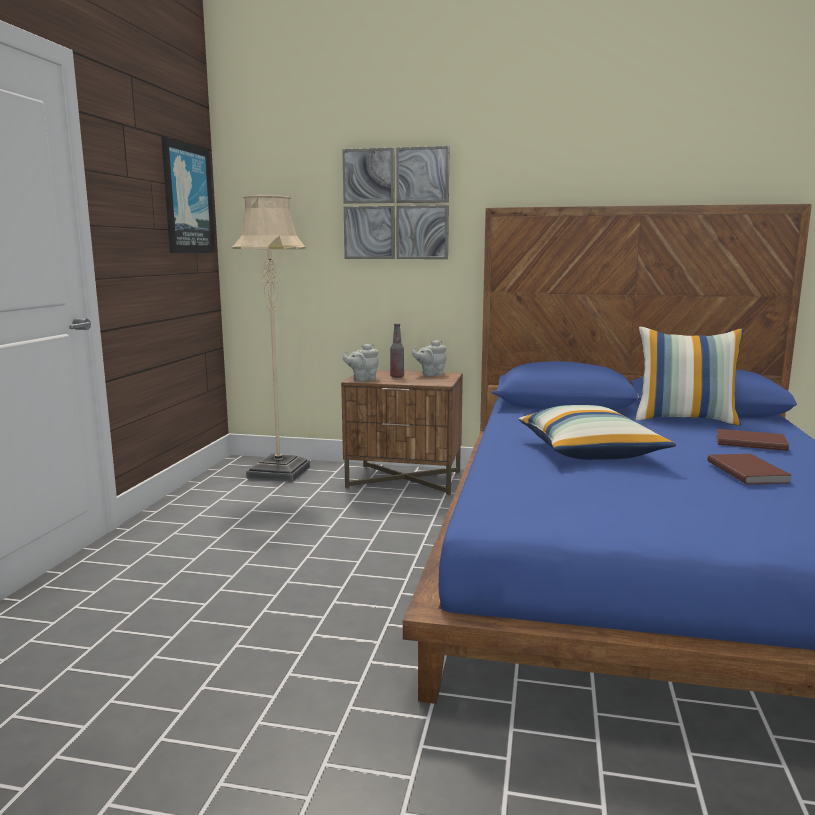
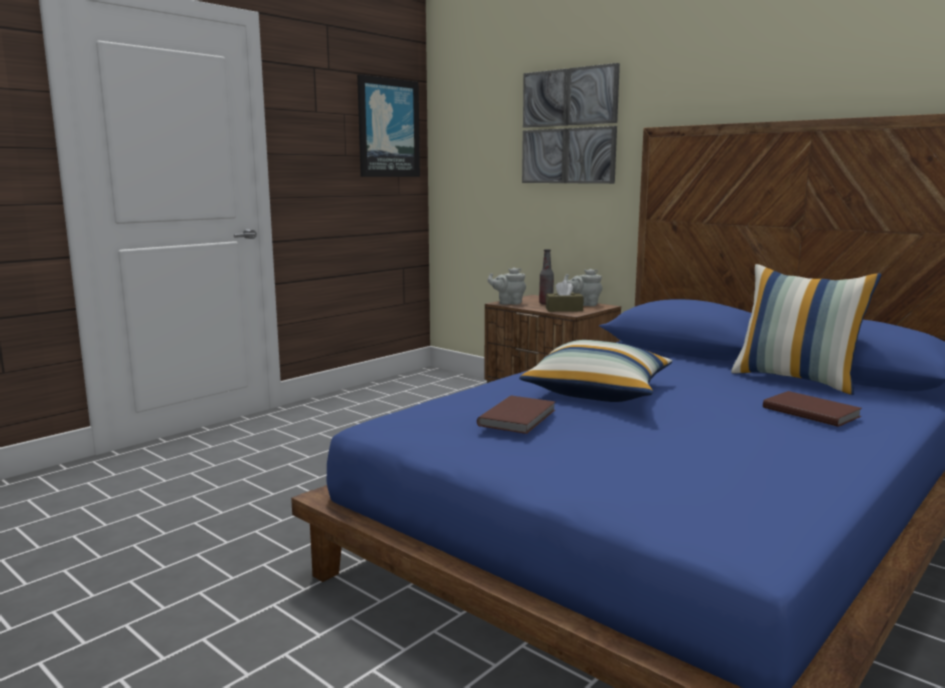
camera: 30 degrees right, 0 degrees up
beige floor lamp [231,195,310,482] -> none
brown book [708,454,791,484] -> brown book moved to [477,396,556,434]
none -> brown tissue box [546,280,584,312]

